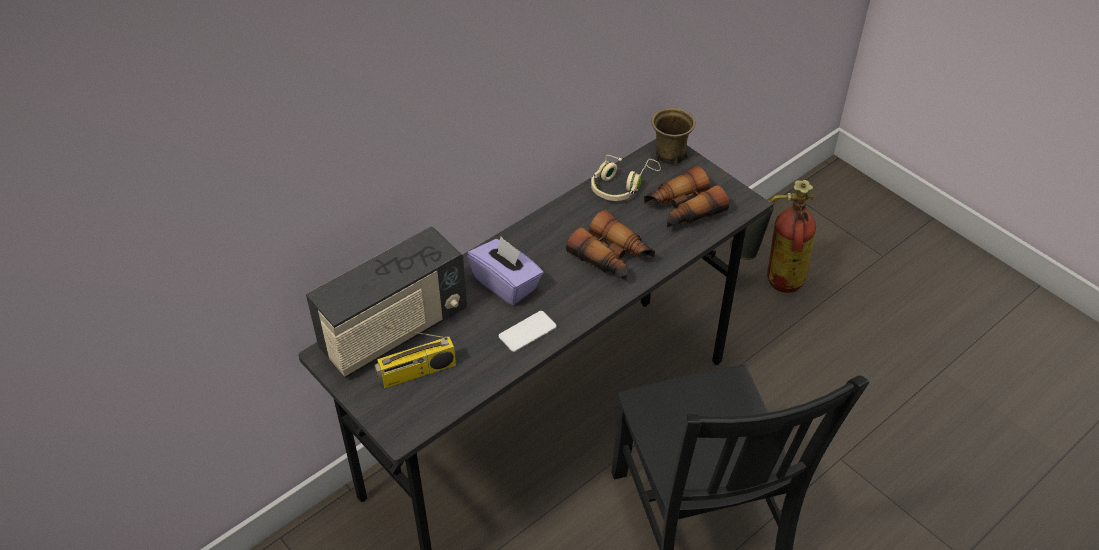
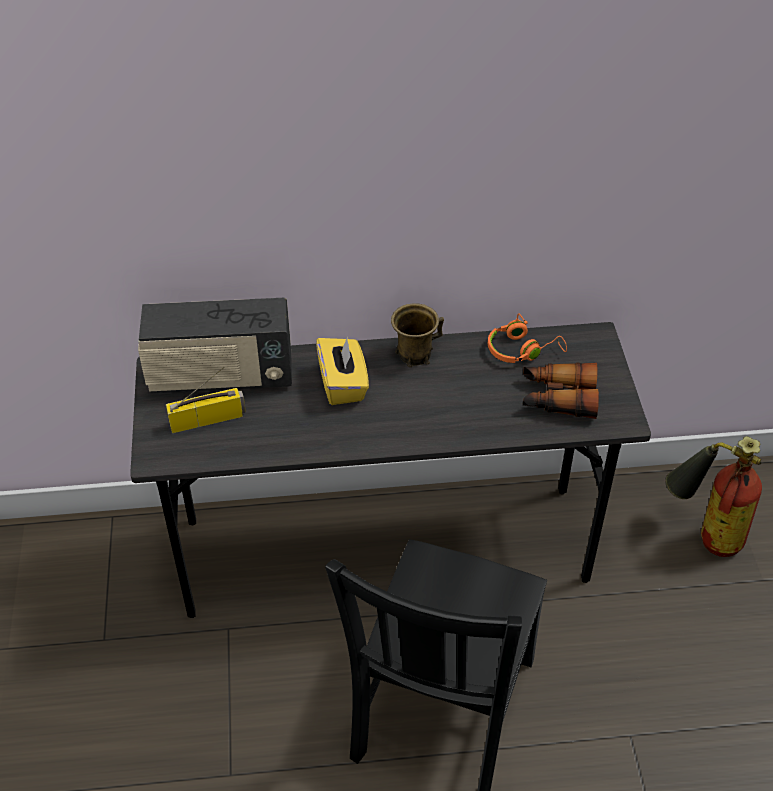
camera: 35 degrees right, 0 degrees up
radio [375,327,456,388] -> radio turned 150 degrees clockwise [166,367,246,433]
purple tissue box [467,237,544,306] -> yellow tissue box [316,336,369,405]
phone [499,311,557,352] -> none
binoculars [566,210,655,280] -> none
beige headphones [591,155,661,201] -> orange headphones [488,313,567,363]
brown mug [651,108,696,166] -> brown mug moved to [391,303,444,367]

